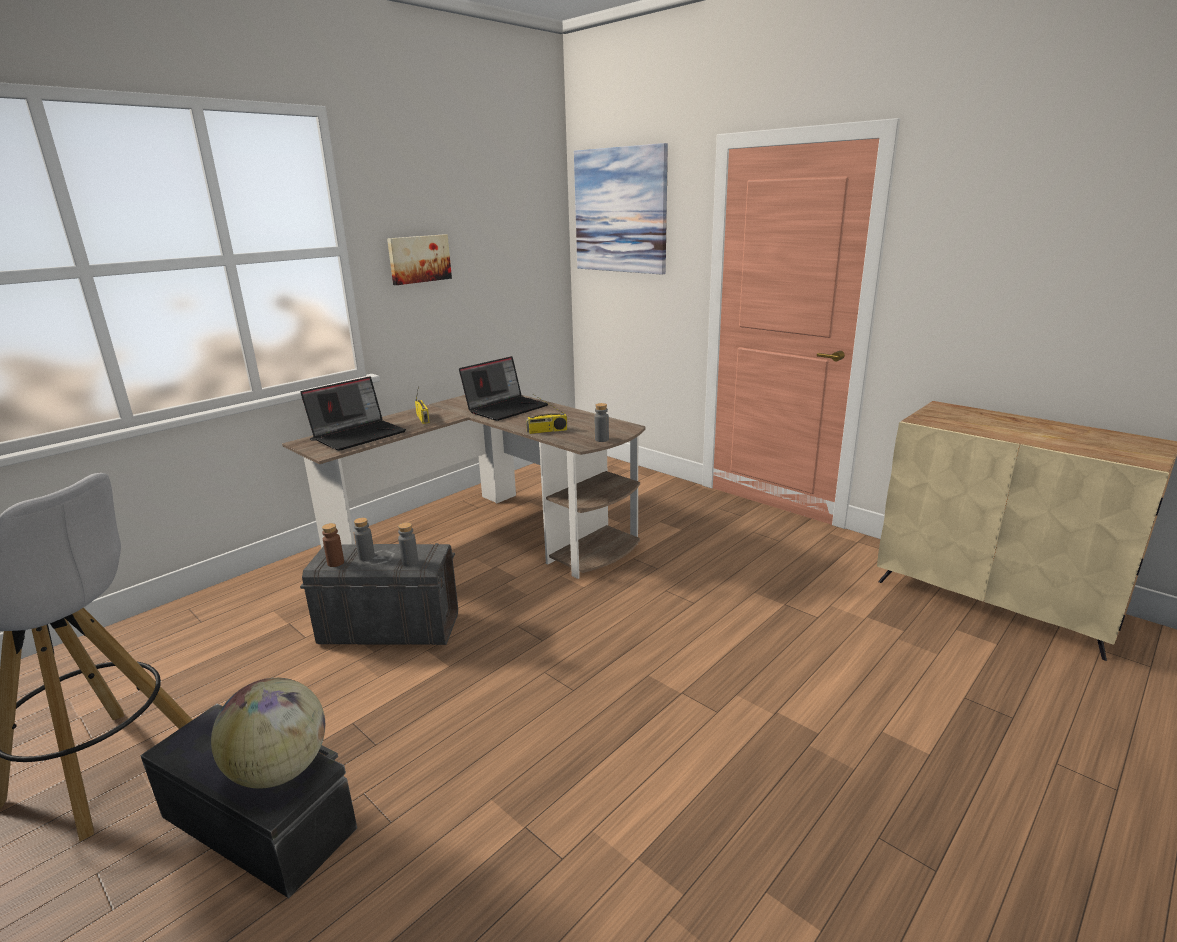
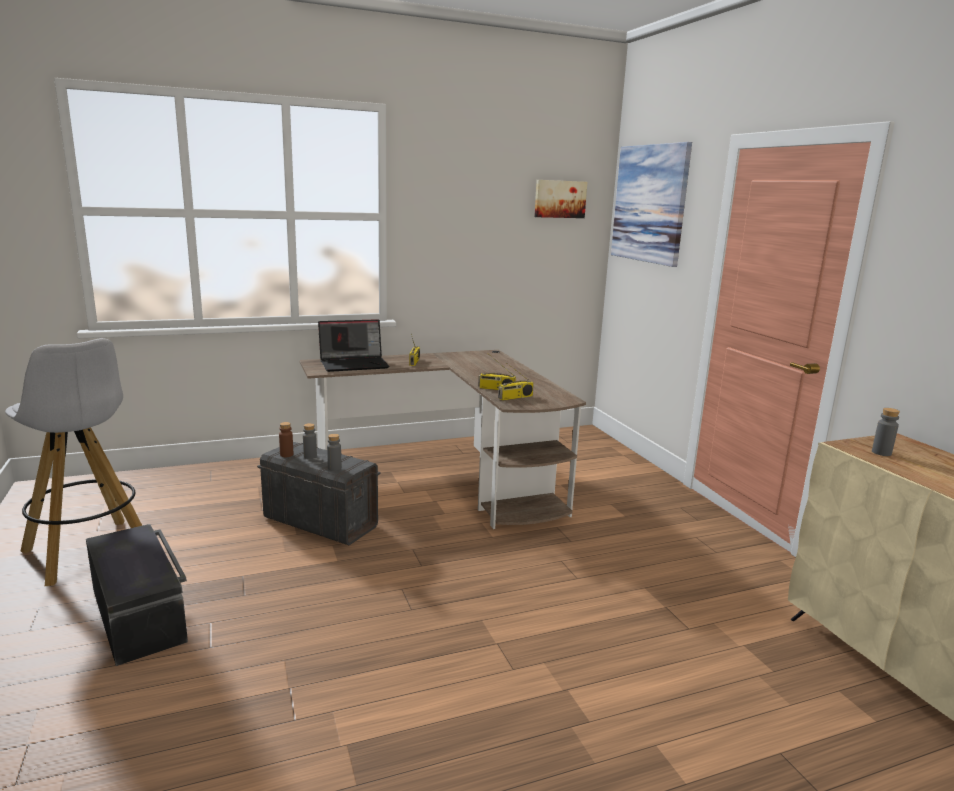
camera: 25 degrees right, 5 degrees down
globe [211,678,325,789] -> none
picture [387,234,452,285] -> picture moved to [534,180,587,218]
laptop [459,356,548,421] -> none
grey bottle [594,403,609,442] -> grey bottle moved to [872,408,900,456]
none -> radio [498,362,534,401]

